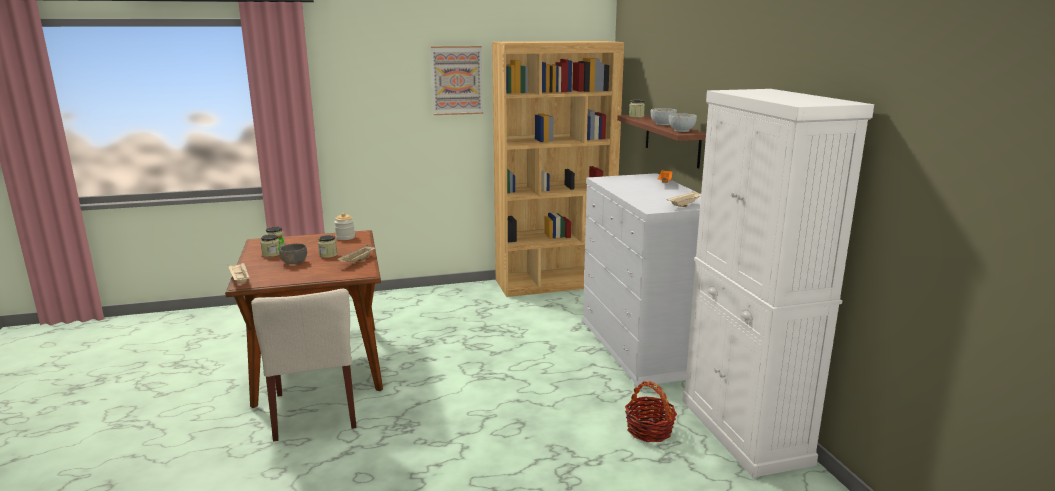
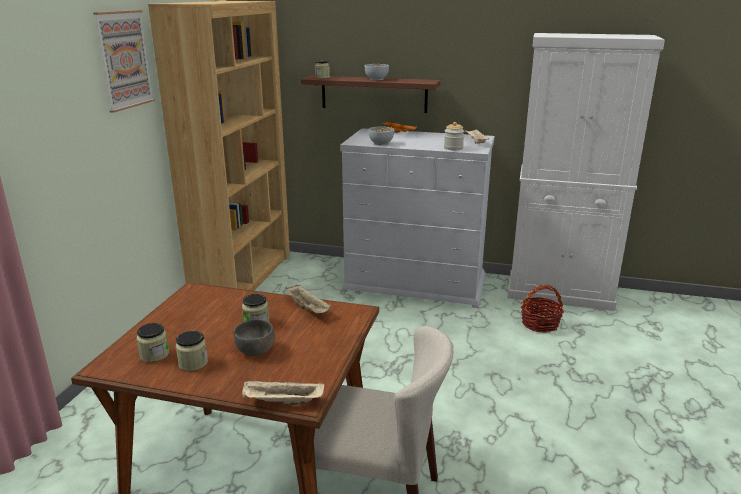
camera: 60 degrees left, 5 degrees up
jar [334,213,355,240] -> jar moved to [444,122,464,150]
bowl [669,114,697,132] -> bowl moved to [368,127,394,145]

